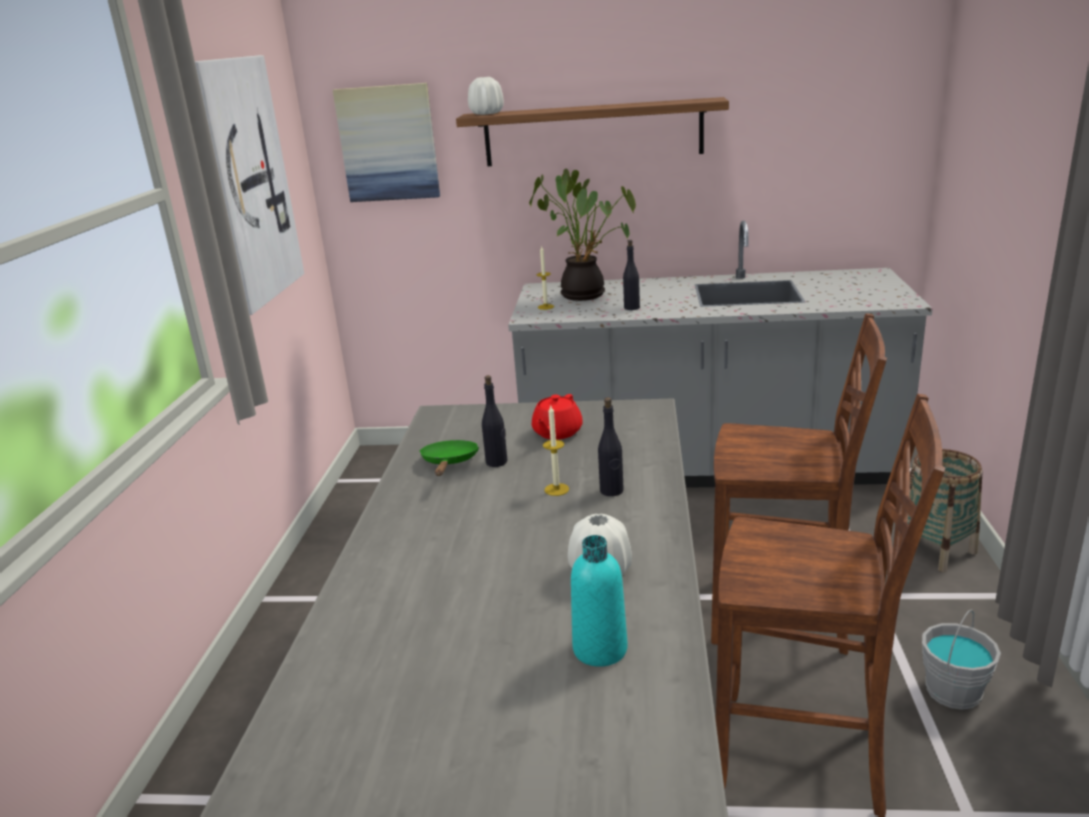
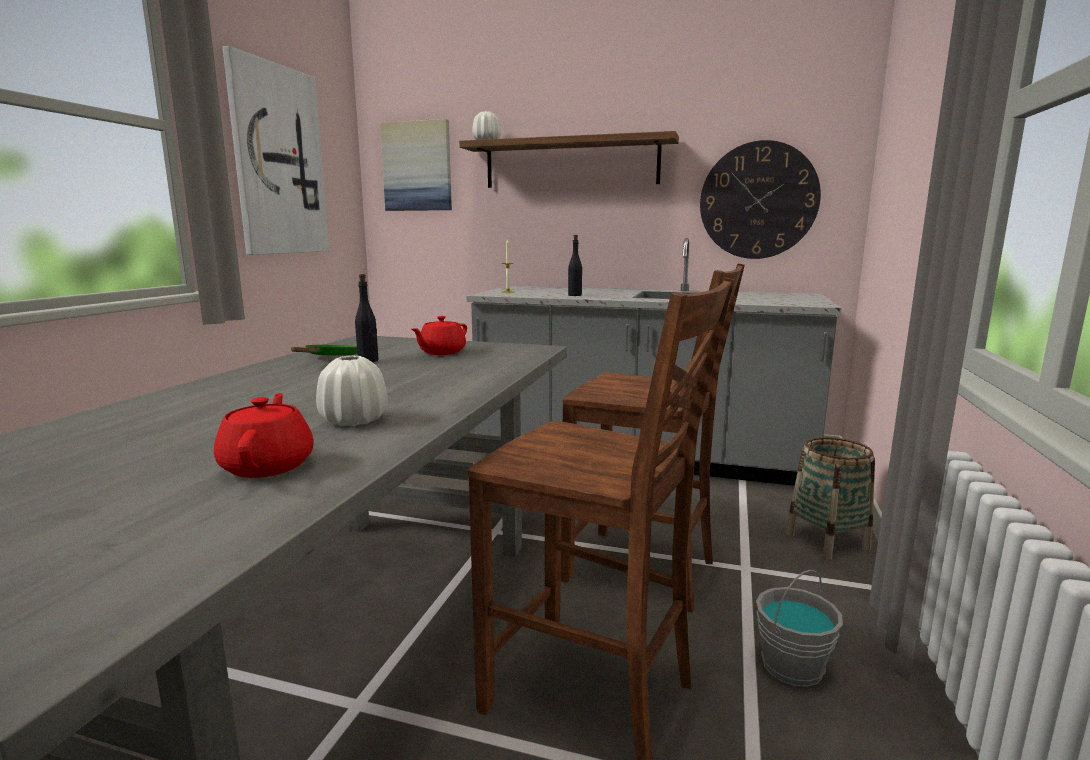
camera: 10 degrees right, 10 degrees down
potted plant [529,168,636,301] -> none
candle [543,404,569,496] -> none
turquoise bottle [571,535,628,667] -> red teapot [214,393,314,478]
black bottle [598,397,624,496] -> none
none -> wall clock [700,140,821,259]

